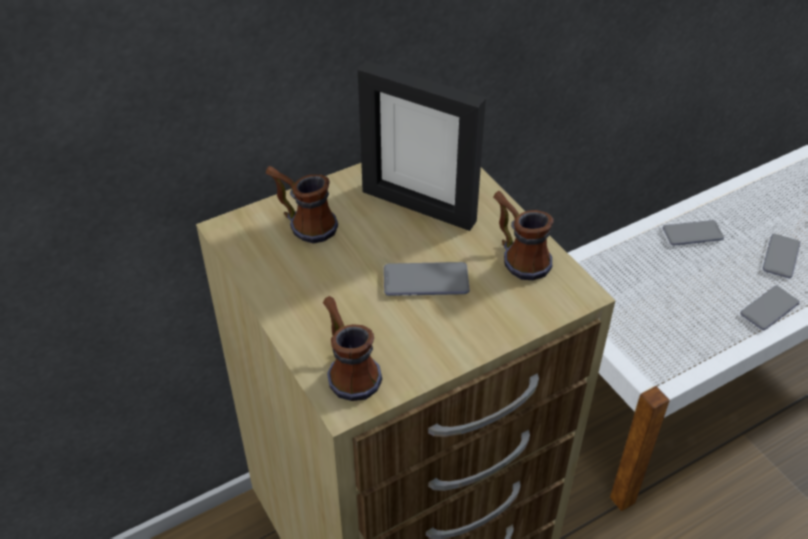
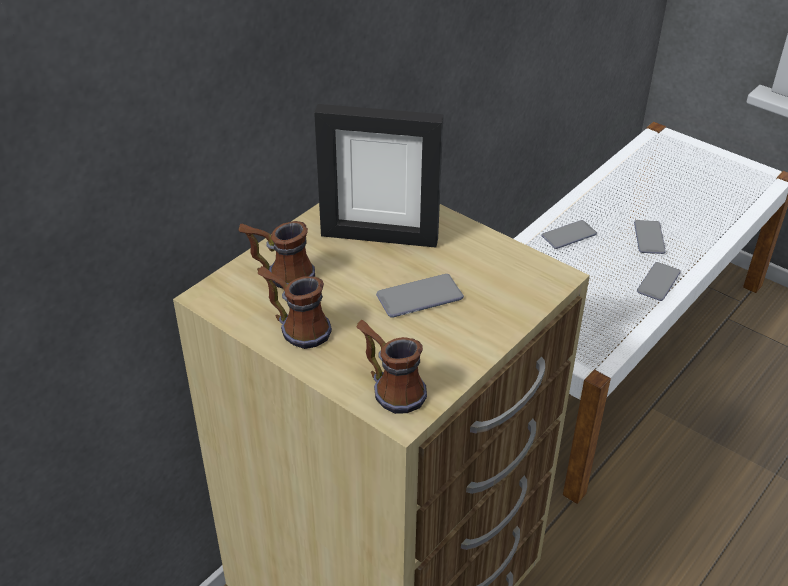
camera: 20 degrees left, 5 degrees down
mug [493,191,554,280] -> mug moved to [258,266,332,349]

